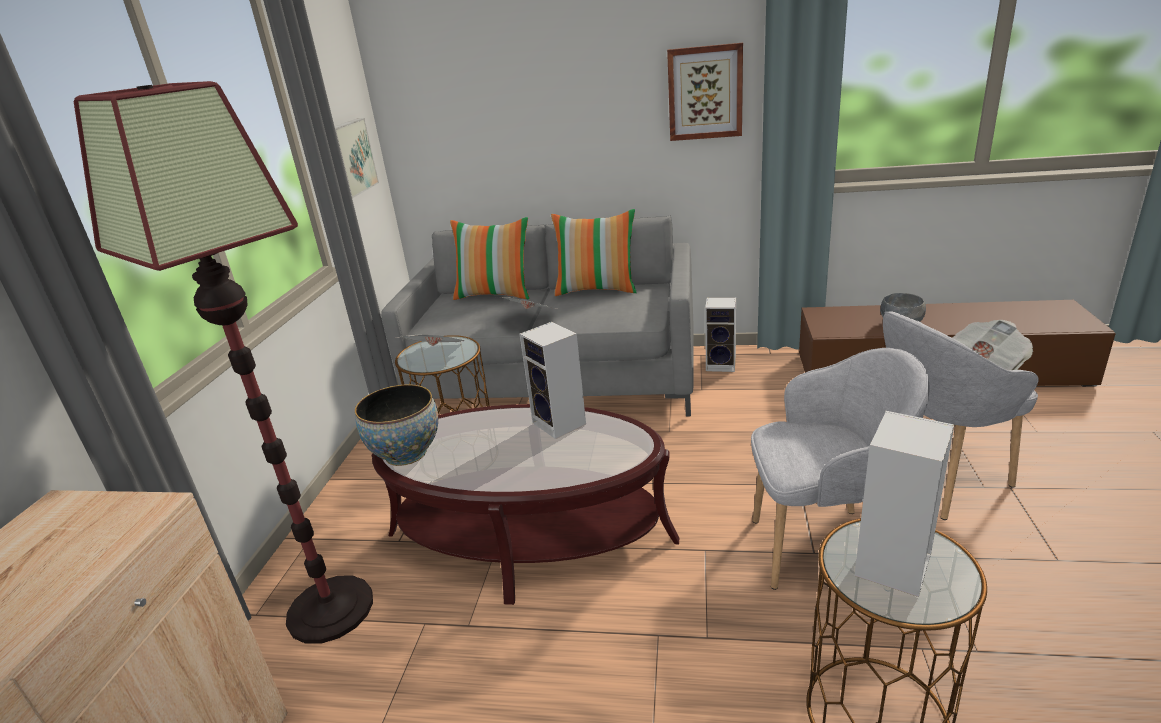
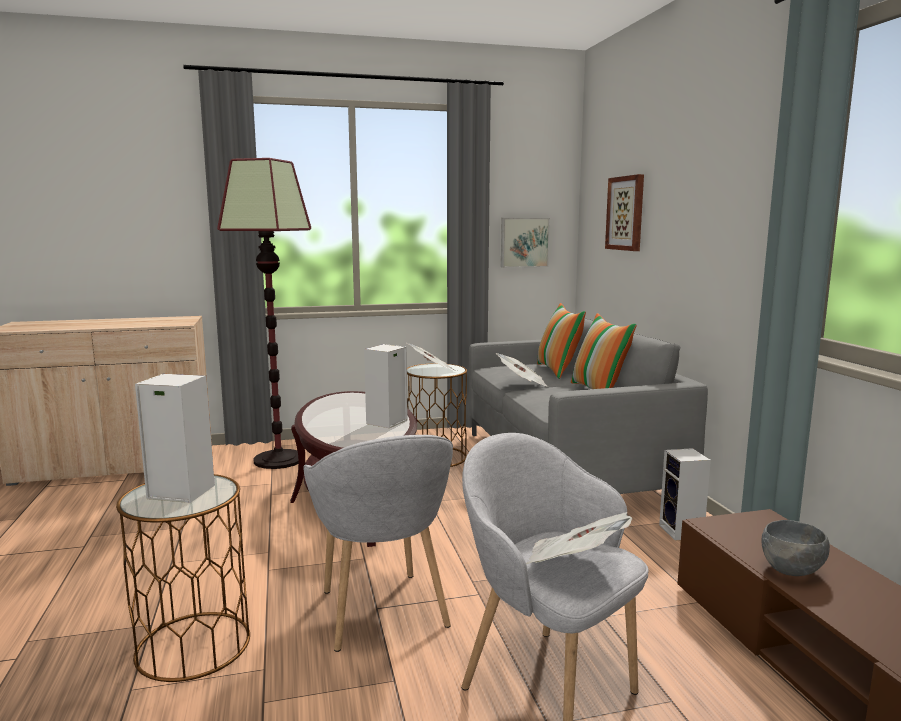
camera: 65 degrees right, 15 degrees down
bowl [355,384,438,466] -> none
picture [667,43,743,141] -> picture moved to [605,174,644,251]

